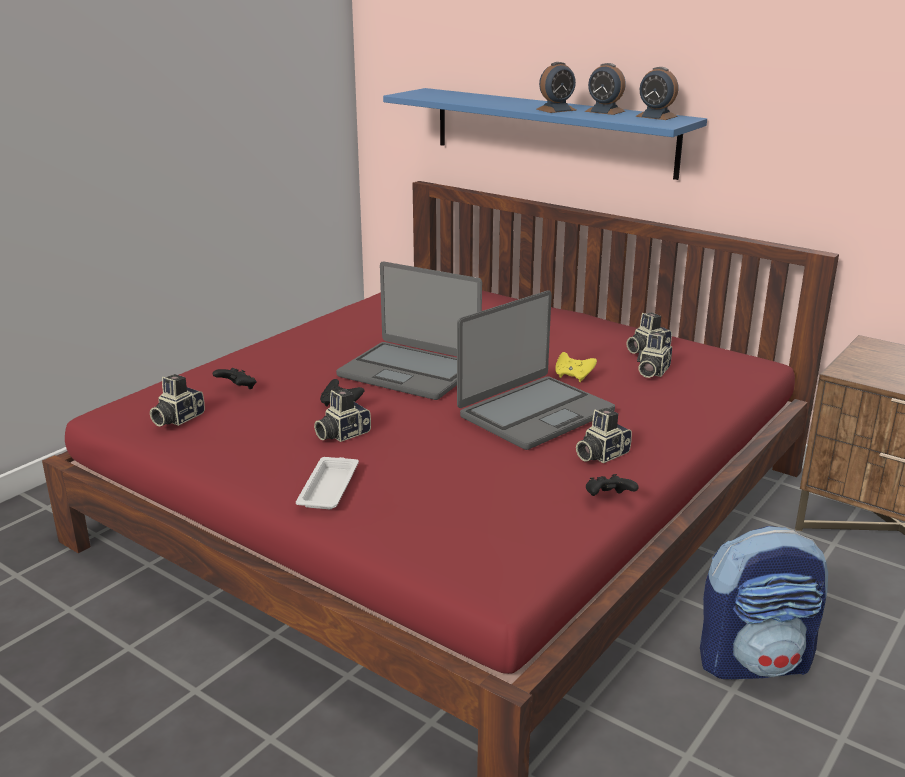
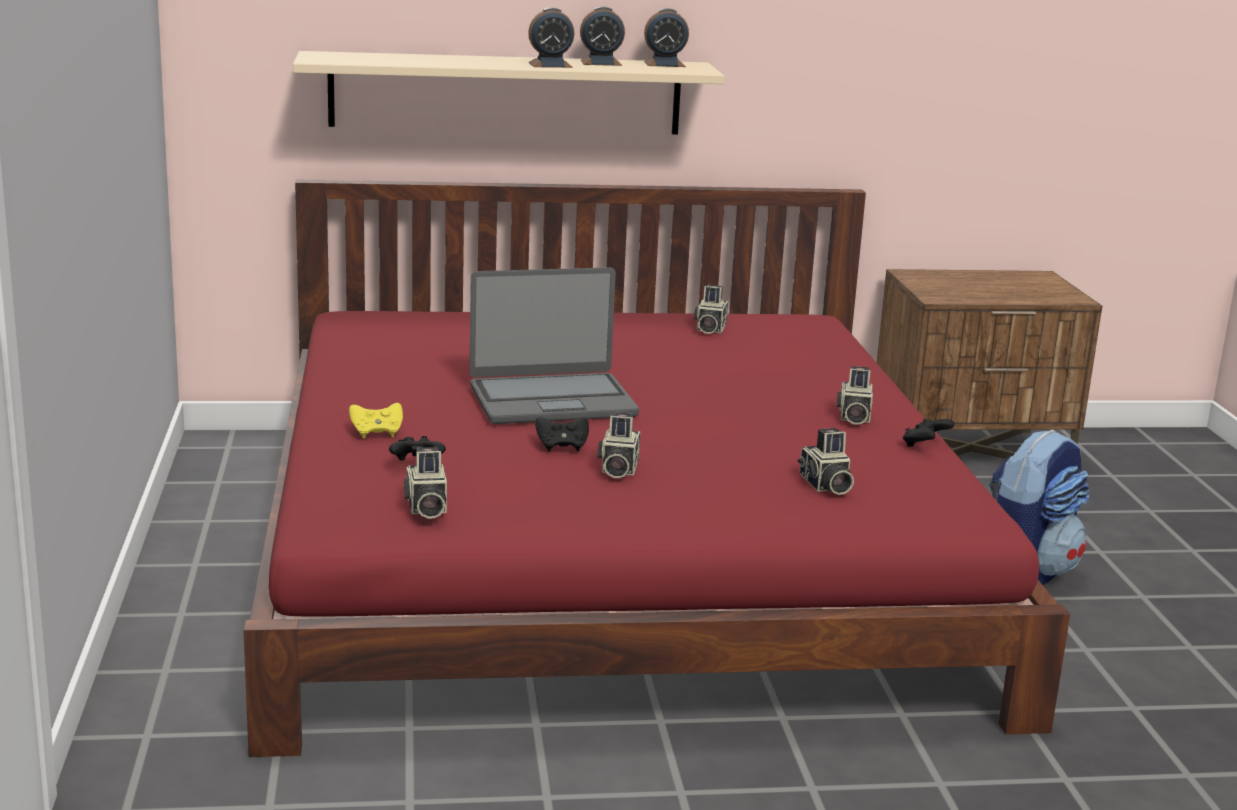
camera: 45 degrees left, 5 degrees down
white tray [296,457,359,509] -> none
blue shelf [383,88,707,180] -> beige shelf [293,51,725,134]
laptop [457,291,615,450] -> none
alarm clock [536,62,577,113] -> alarm clock turned 60 degrees clockwise [528,7,574,68]
yellow game controller [555,352,597,382] -> yellow game controller moved to [349,403,403,438]
camera [637,331,672,378] -> camera moved to [798,428,854,495]

